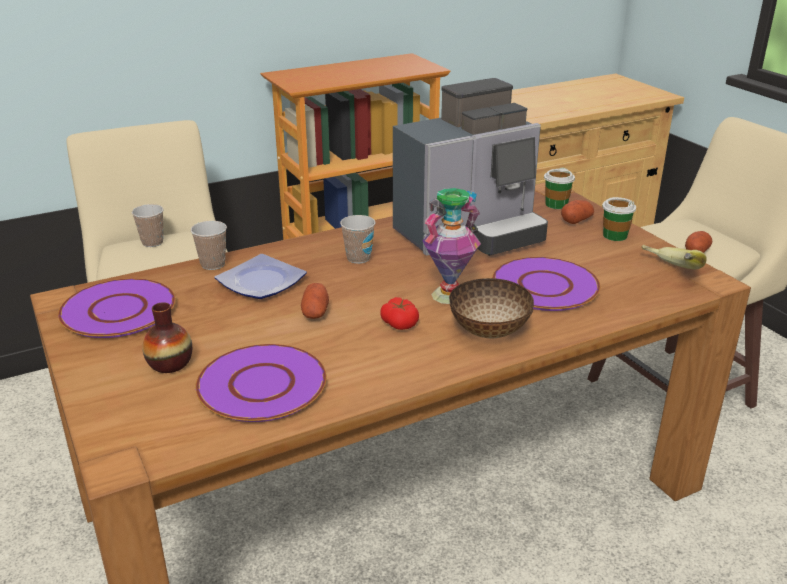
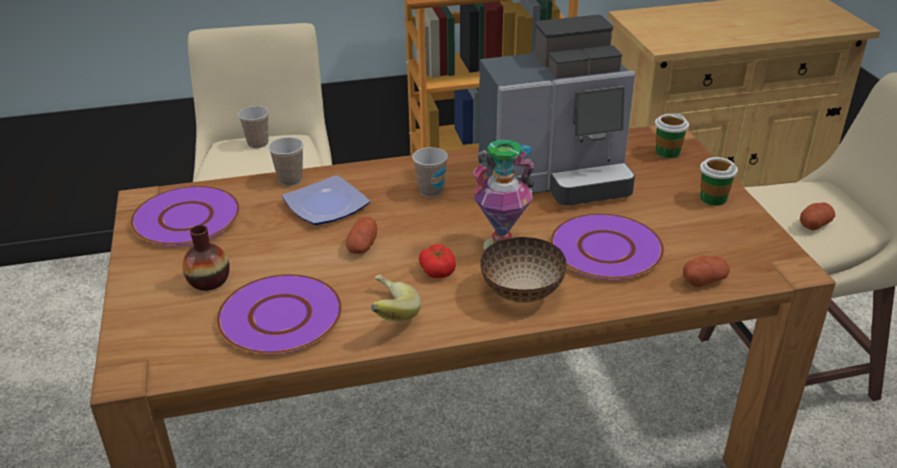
camera: 15 degrees right, 5 degrees up
potato [561,200,594,224] -> potato moved to [683,256,730,287]
banana [642,245,707,269] -> banana moved to [371,274,421,321]

